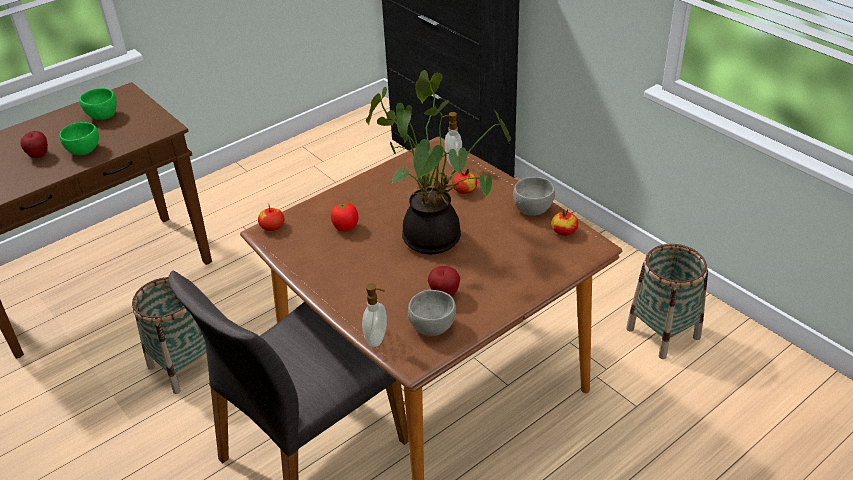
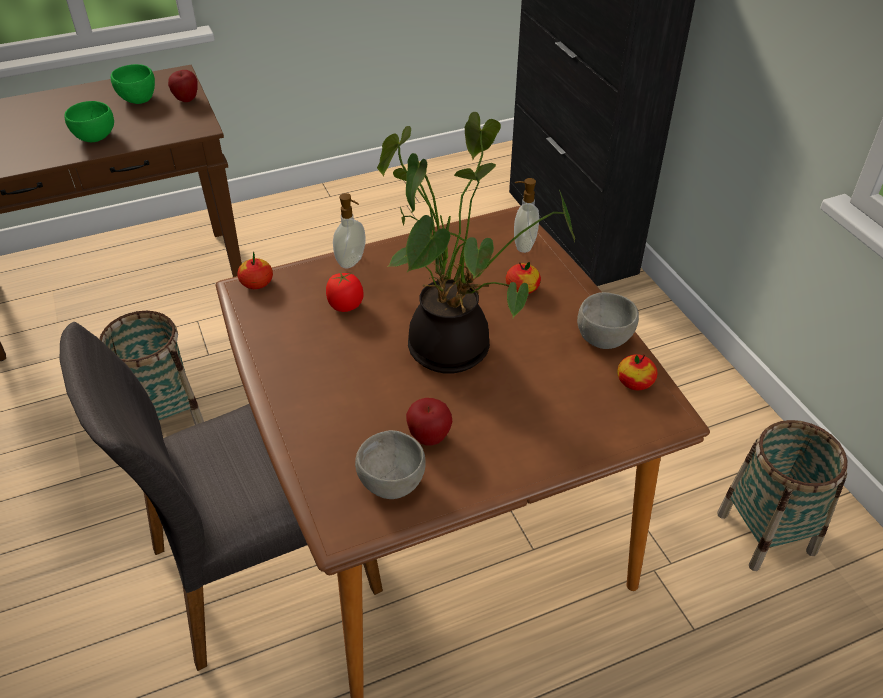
camera: 15 degrees right, 5 degrees up
apple [21,131,48,158] -> apple moved to [168,70,198,102]
soap dispenser [362,283,387,347] -> soap dispenser moved to [333,193,366,268]

